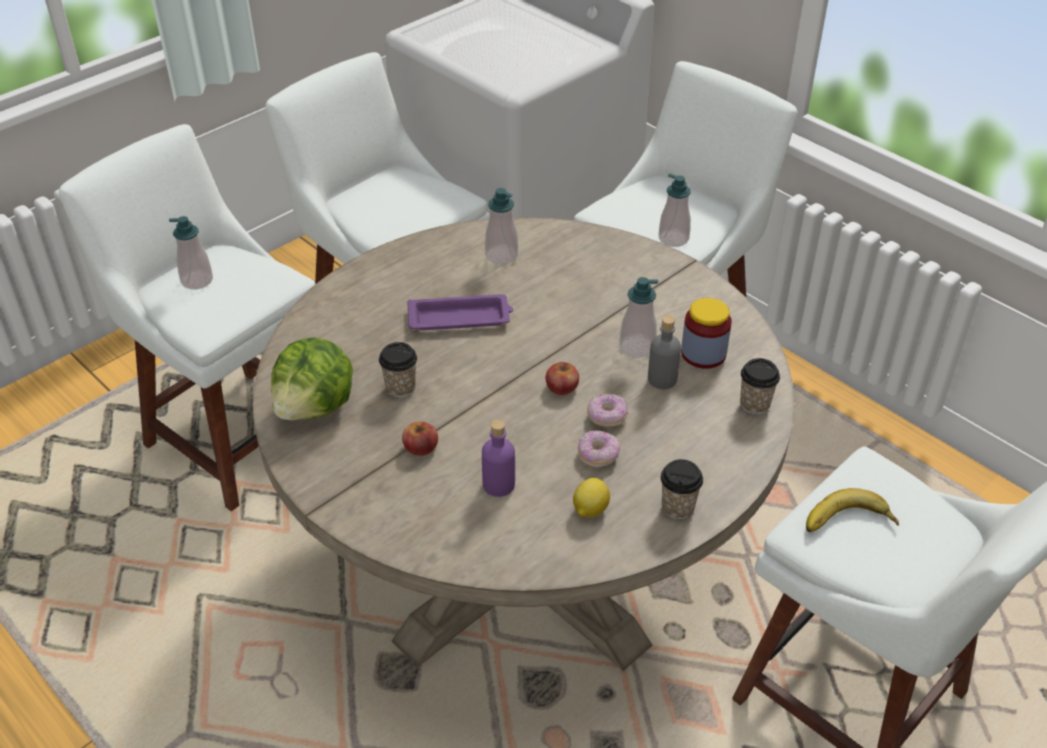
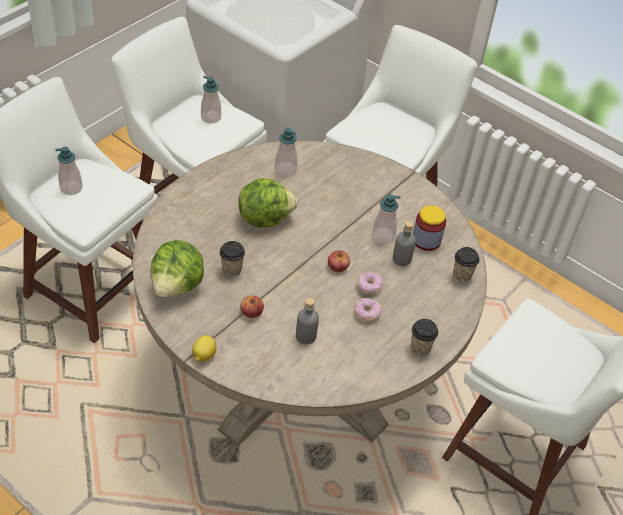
camera: 10 degrees left, 5 degrees up
purple tray [407,294,513,330] -> lettuce [238,178,298,228]
purple bottle [482,419,515,497] -> grey bottle [296,298,319,344]
lemon [573,478,610,518] -> lemon moved to [192,335,217,361]
soap dispenser [659,173,691,247] -> soap dispenser moved to [201,75,221,124]
banana [806,488,899,532] -> none

